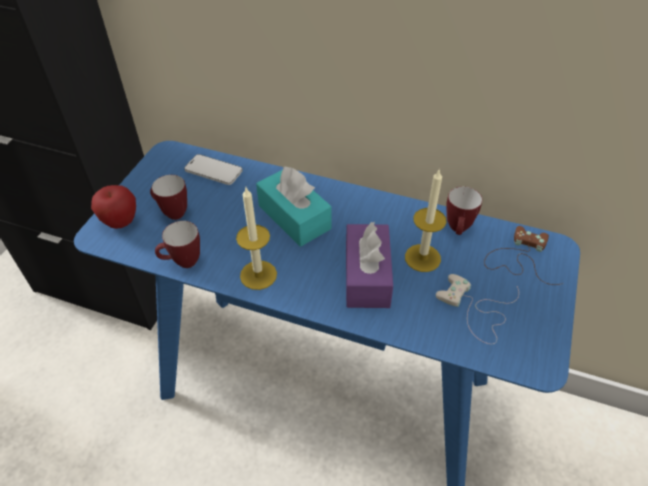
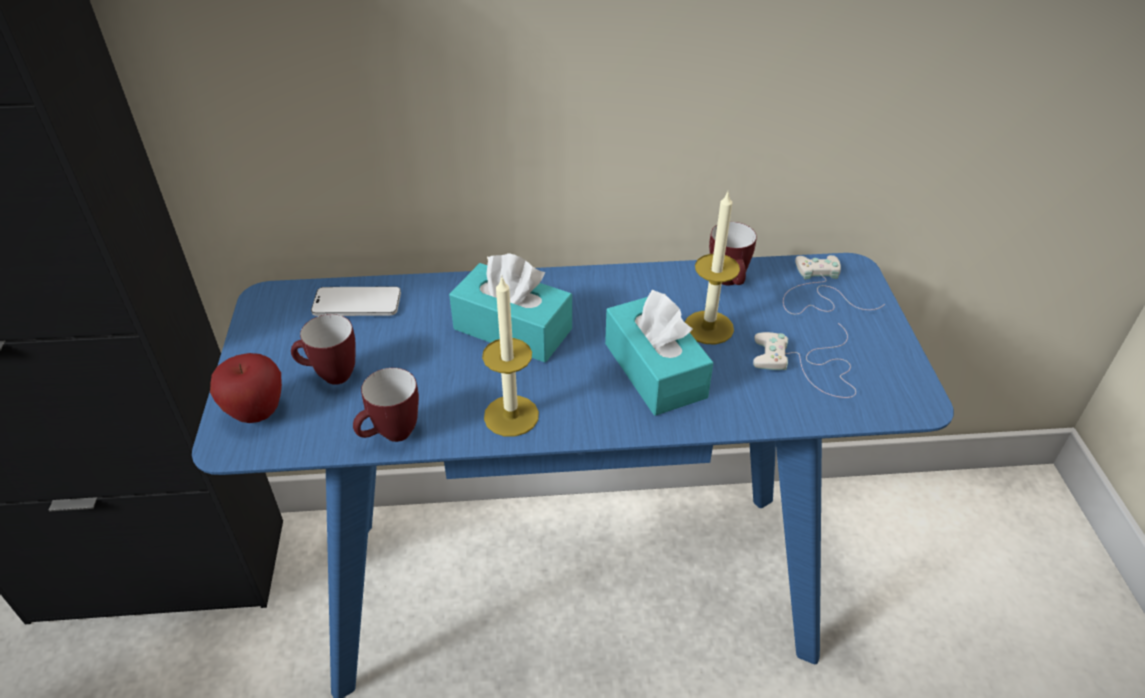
camera: 25 degrees left, 5 degrees down
purple tissue box [346,222,393,308] -> turquoise tissue box [605,290,713,416]
brown game controller [484,226,563,285] -> white game controller [783,255,885,315]

